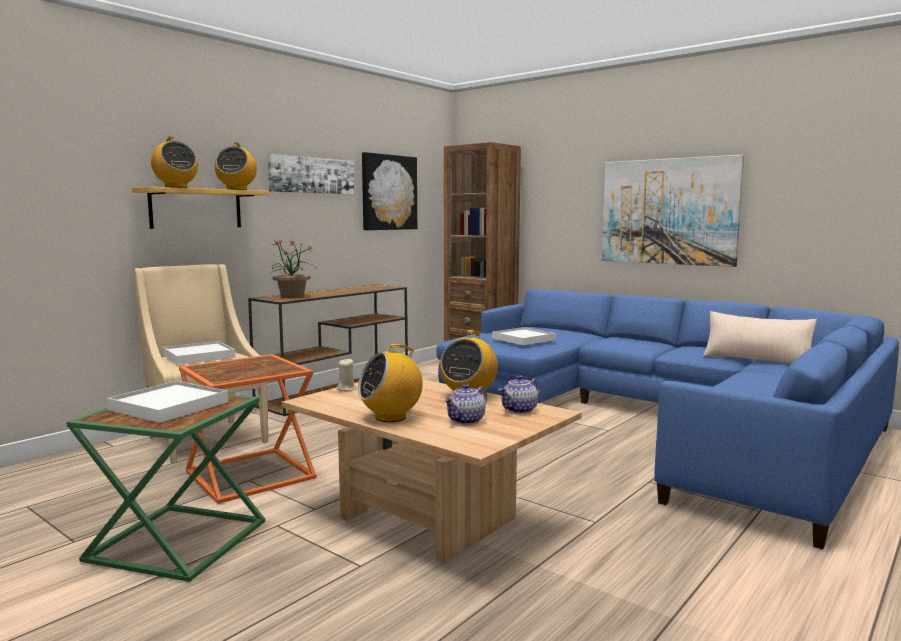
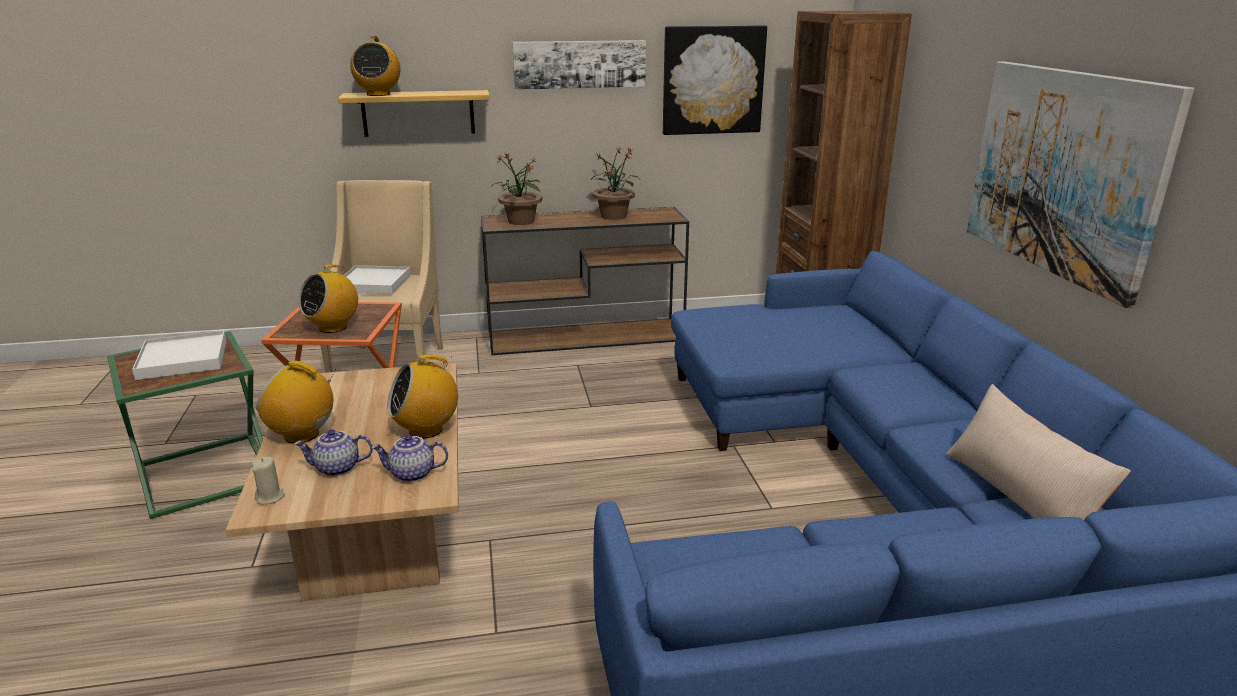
camera: 40 degrees right, 15 degrees up
radio [214,142,257,190] -> radio moved to [298,264,358,333]
beige candle [337,358,356,391] -> beige candle moved to [252,457,285,504]
white tray [492,327,556,345] -> none
none -> potted plant [593,146,640,220]

